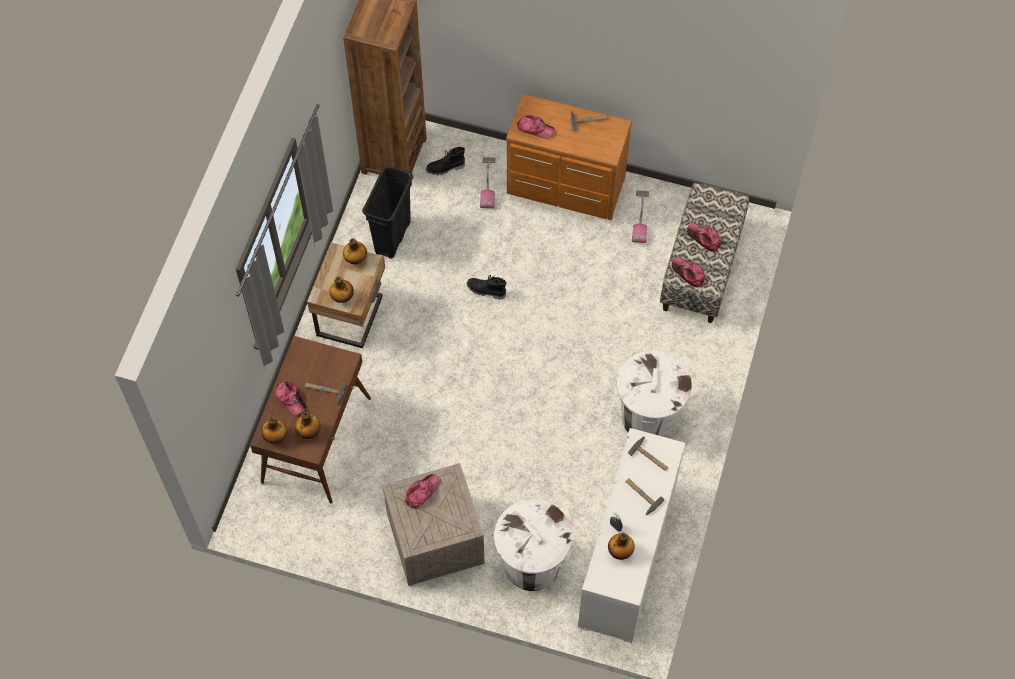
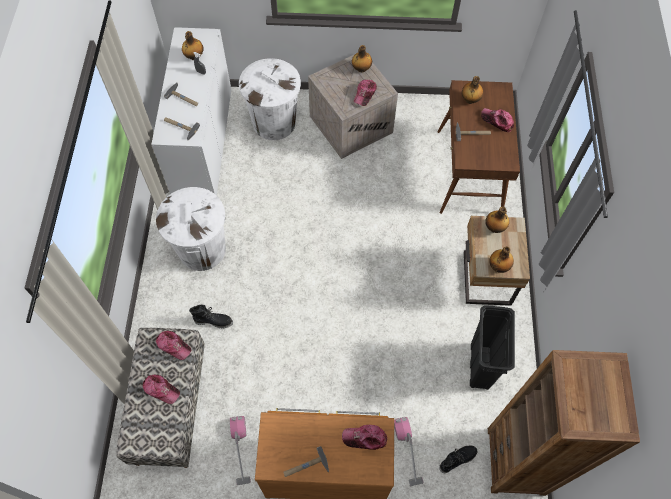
camera: 165 degrees right, 0 degrees up
bottle [261,417,287,444] -> bottle moved to [352,45,372,72]
black boot [467,275,506,300] -> black boot moved to [189,305,233,329]

